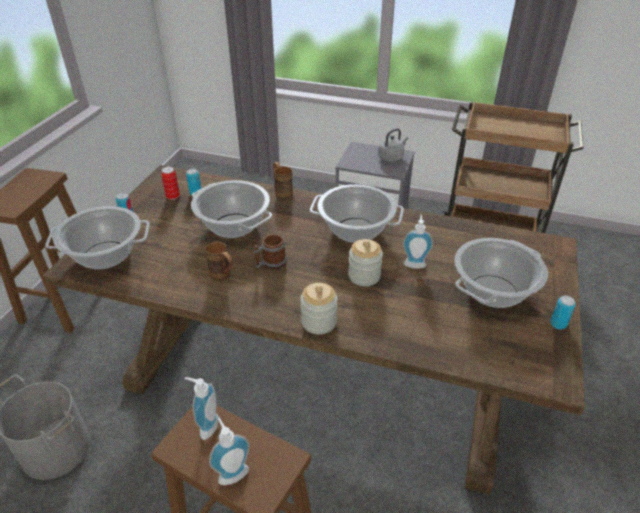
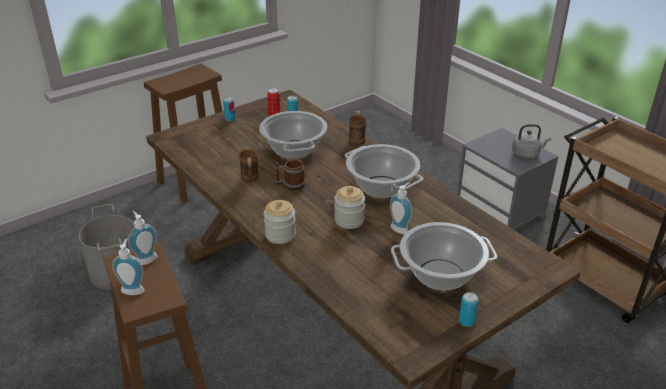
camera: 35 degrees right, 5 degrees down
cooking pot [45,206,150,269] -> none

